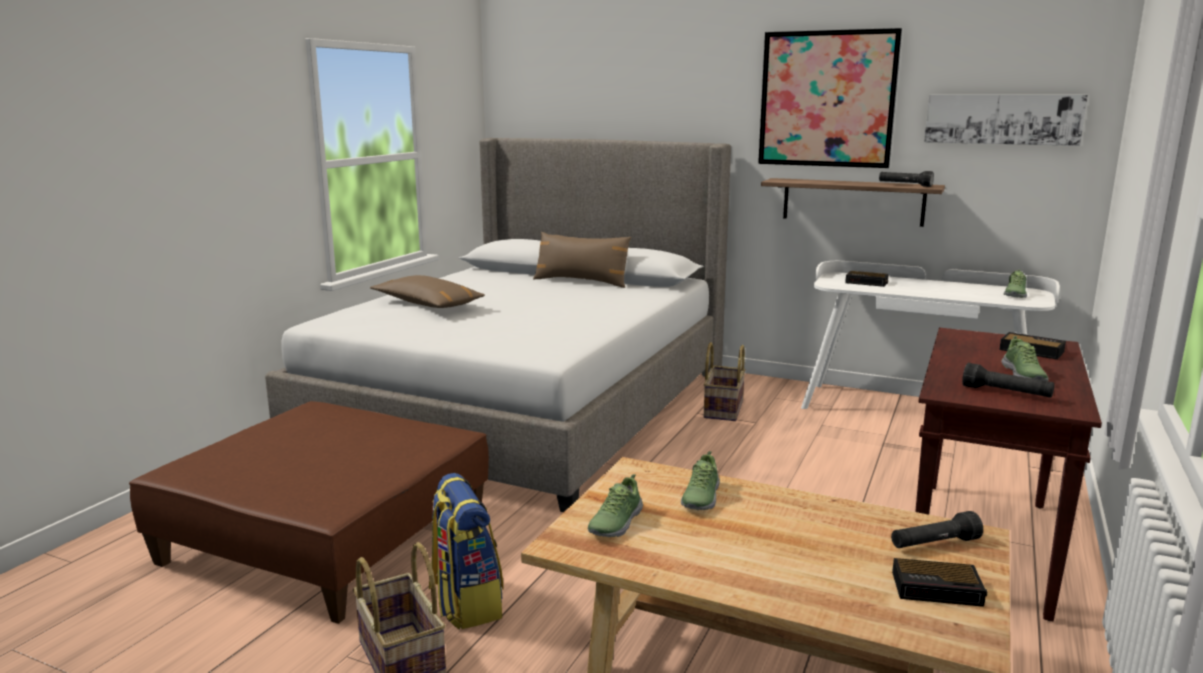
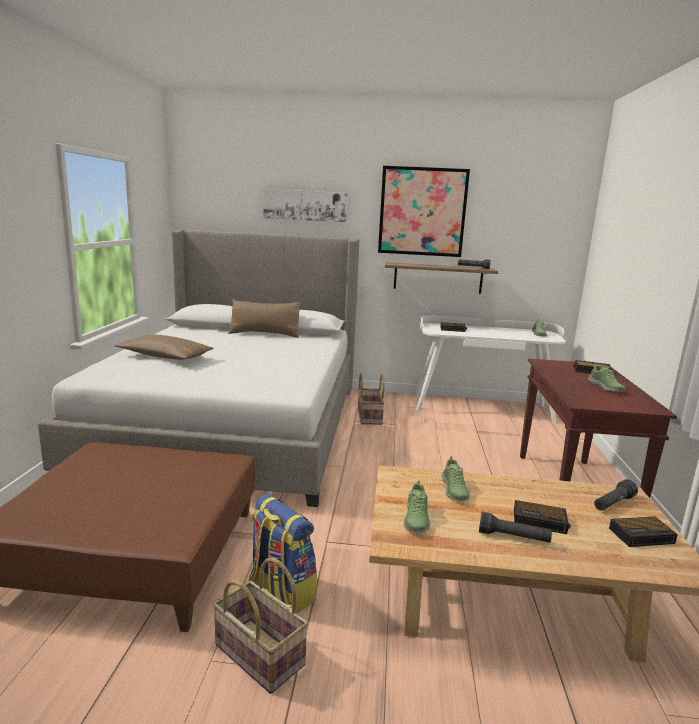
camera: 20 degrees left, 0 degrees up
picture [924,95,1088,146] -> picture moved to [264,189,348,222]
black flashlight [962,363,1055,398] -> black flashlight moved to [479,512,552,543]
none -> alarm clock [514,500,571,534]

